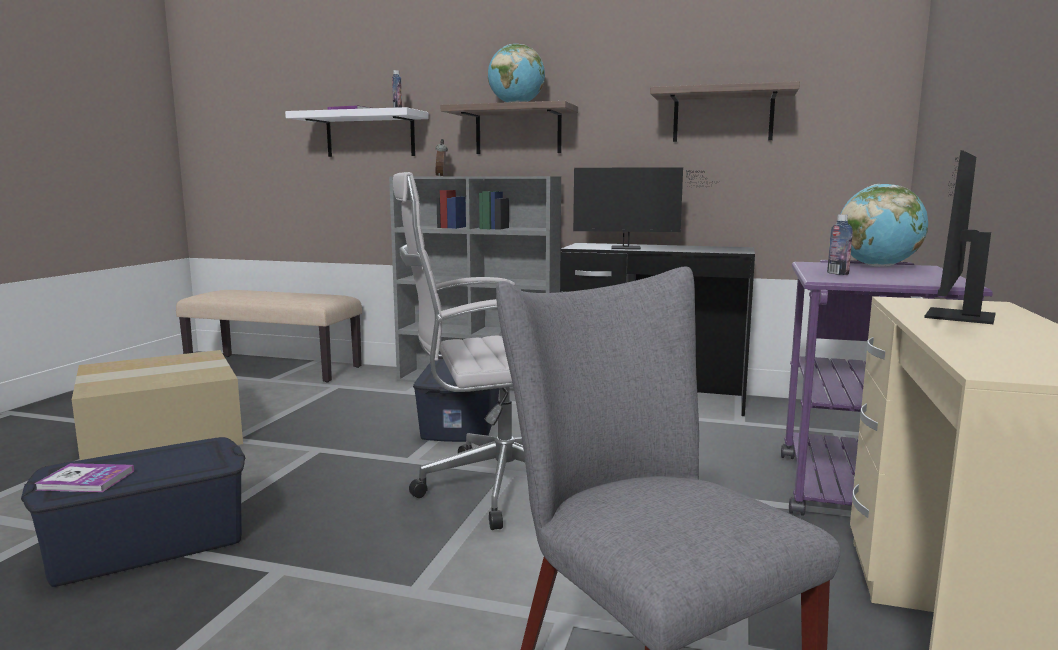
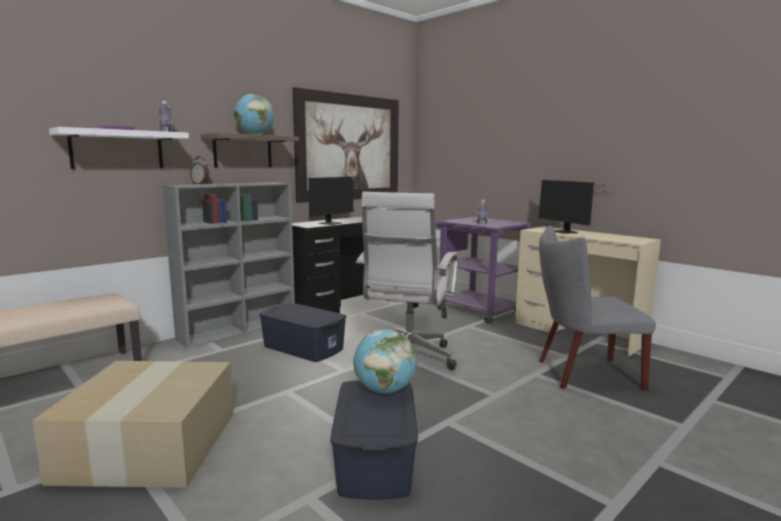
camera: 60 degrees left, 0 degrees up
book [35,463,134,492] -> none
shelf [650,81,800,142] -> picture [293,87,399,203]
globe [841,184,928,267] -> globe moved to [353,329,417,394]

